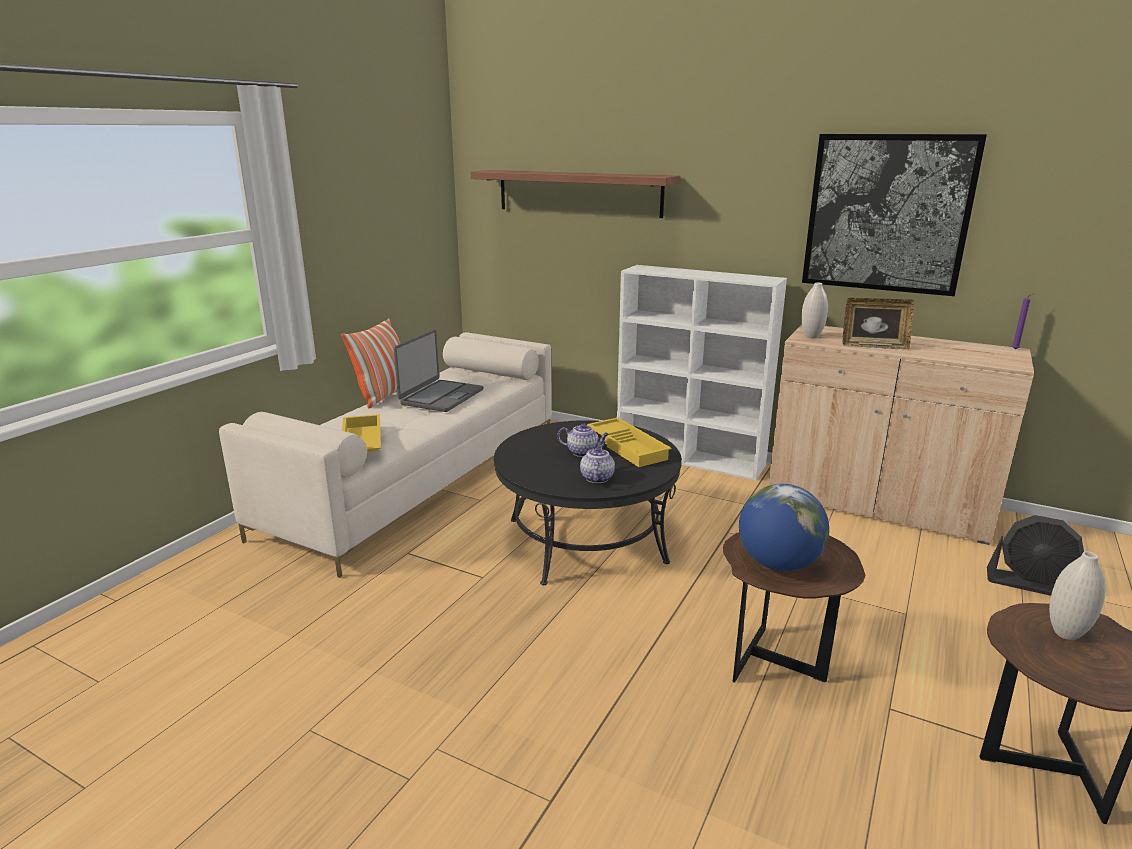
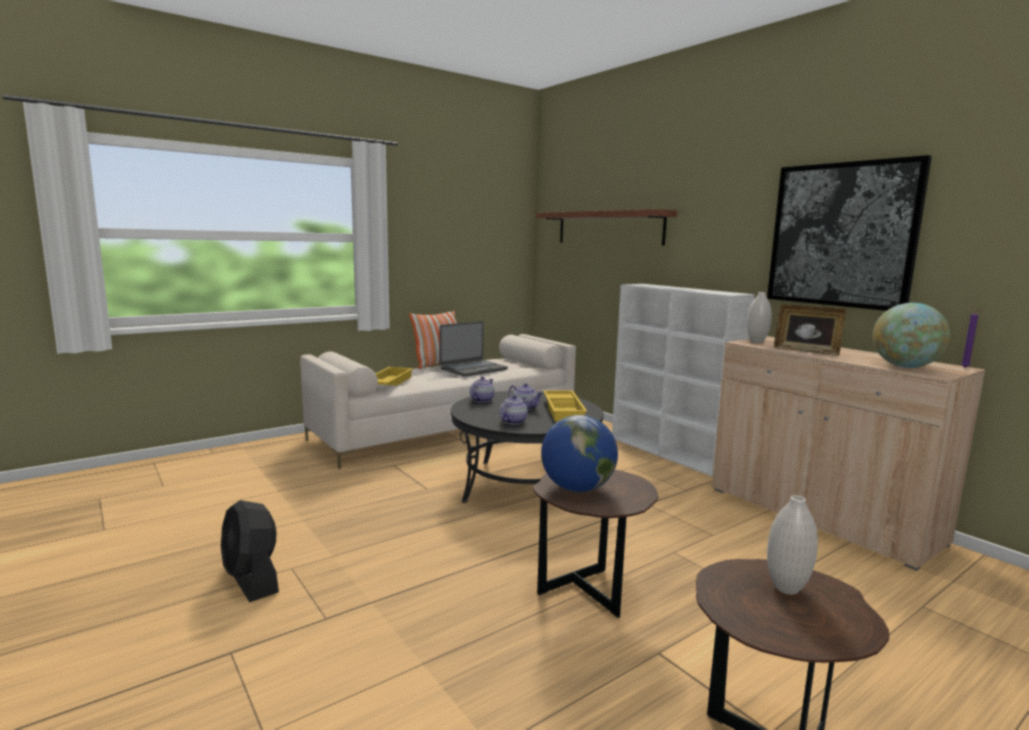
camera: 25 degrees right, 10 degrees down
black fan [987,515,1084,596] -> black fan moved to [221,500,279,602]
none -> teapot [470,377,494,402]
none -> globe [873,303,950,368]

